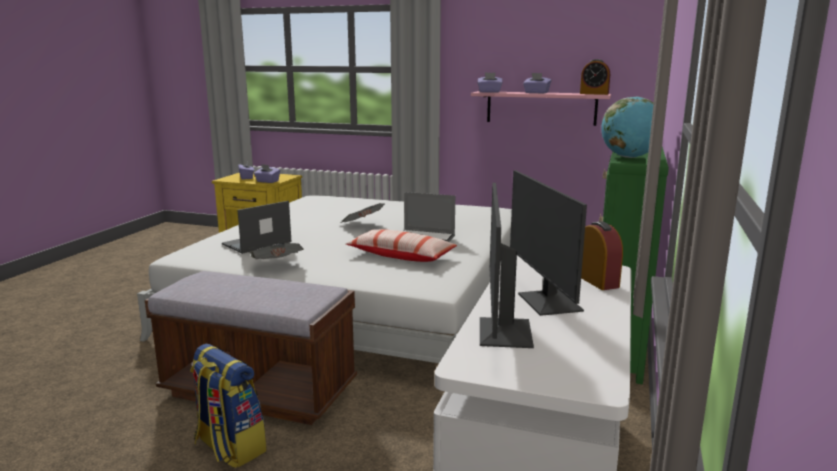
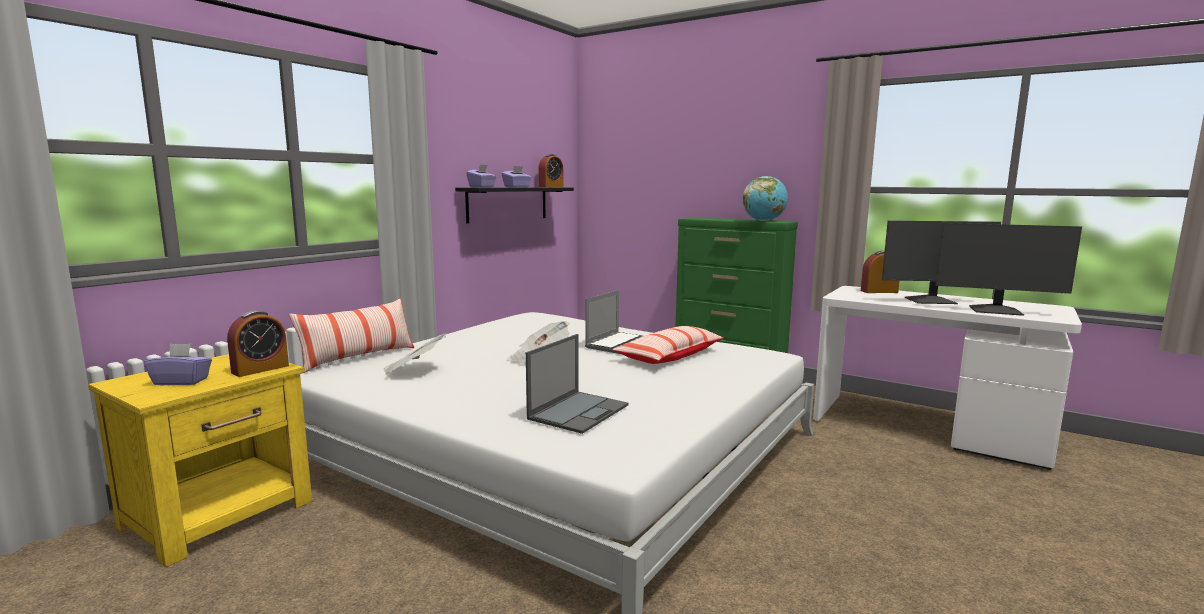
camera: 75 degrees left, 5 degrees down
brown bench [145,271,357,425] -> none
backpack [190,344,267,468] -> none
laptop [222,201,292,254] -> laptop turned 120 degrees counterclockwise [526,334,629,434]
newspaper [250,243,303,259] -> newspaper moved to [384,334,446,375]
purple tissue box [254,164,280,183] -> alarm clock [227,310,289,377]
pink shelf [471,91,611,126] -> black shelf [455,187,574,223]
none -> pillow [289,298,414,373]

